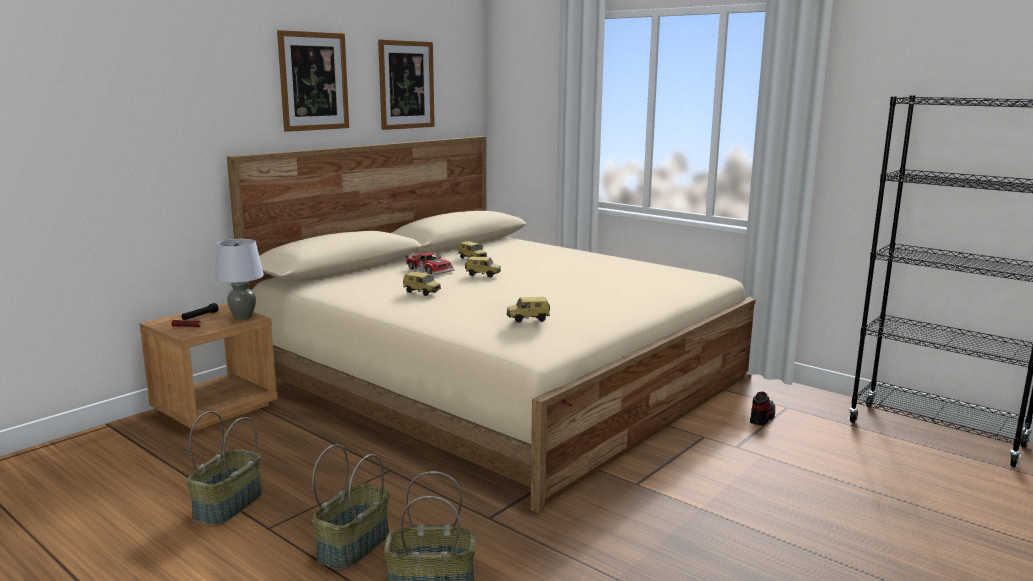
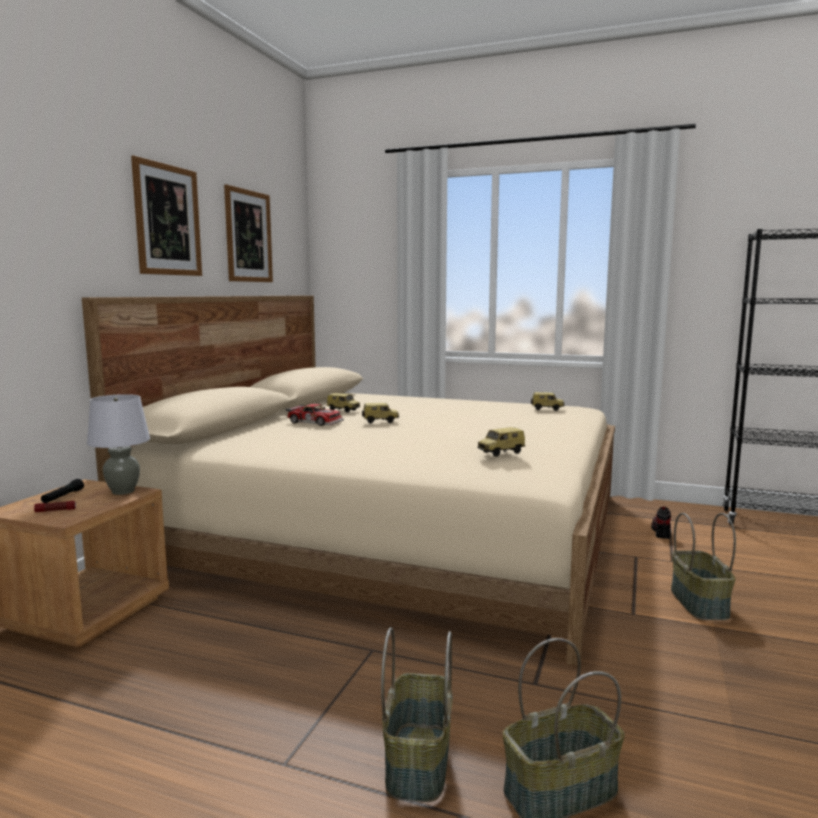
camera: 20 degrees left, 5 degrees down
basket [186,411,262,526] -> basket moved to [671,513,736,620]
toy car [403,272,441,296] -> toy car moved to [531,392,564,411]

